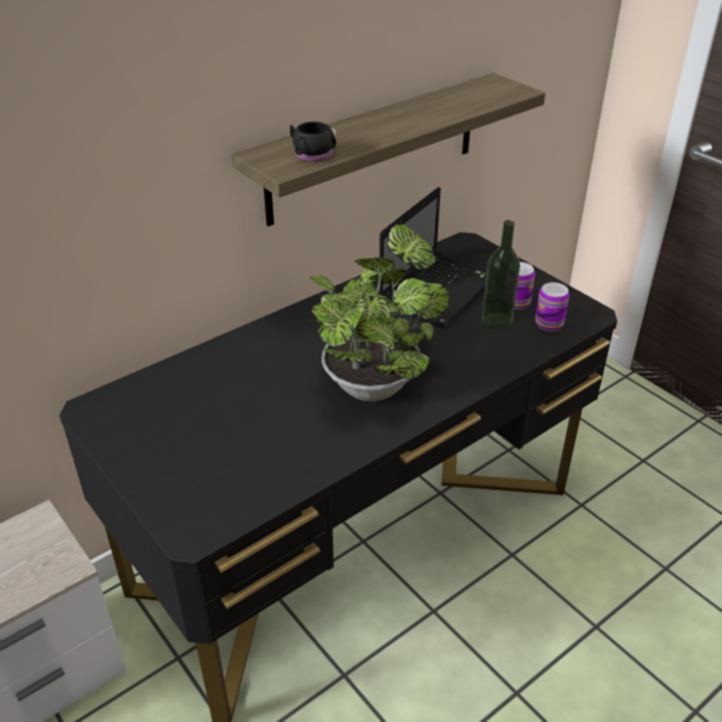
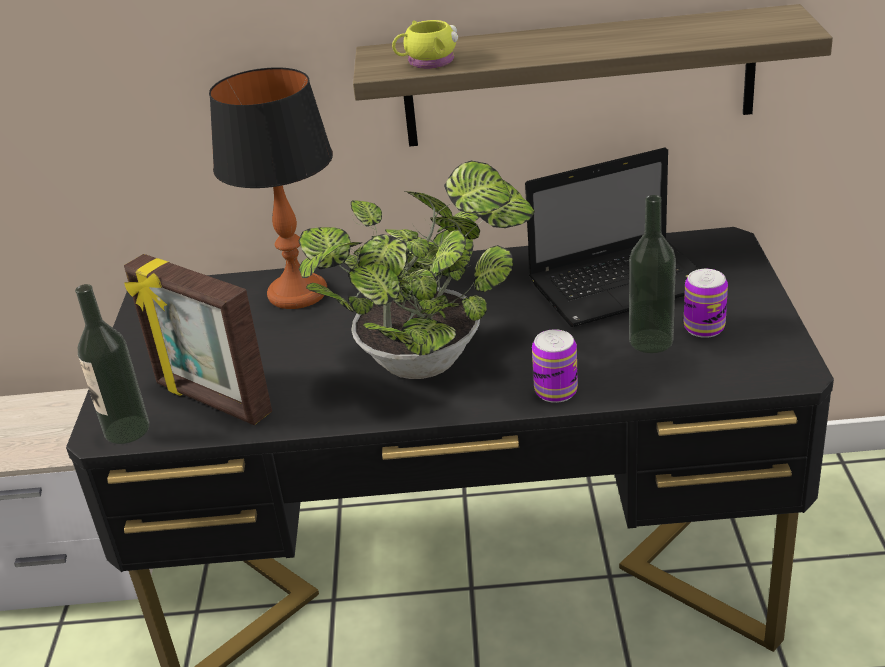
camera: 40 degrees right, 5 degrees down
black mug [290,121,336,162] -> yellow mug [392,20,458,69]
can [535,282,569,331] -> can moved to [532,329,578,403]
none -> bottle [75,284,149,444]
none -> picture frame [124,254,272,425]
none -> table lamp [209,67,333,309]

